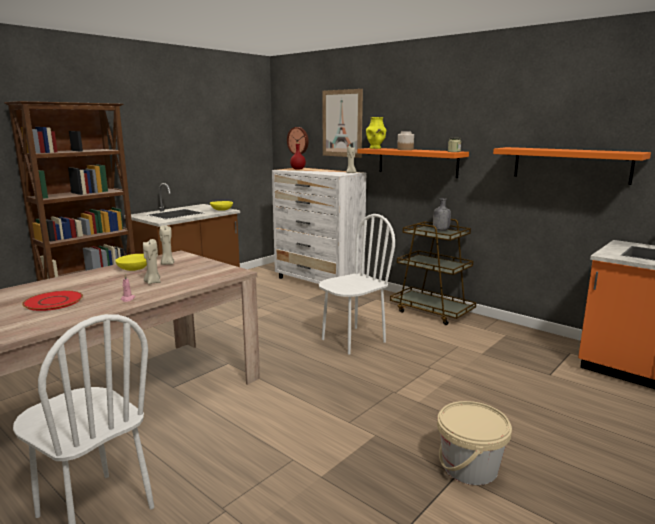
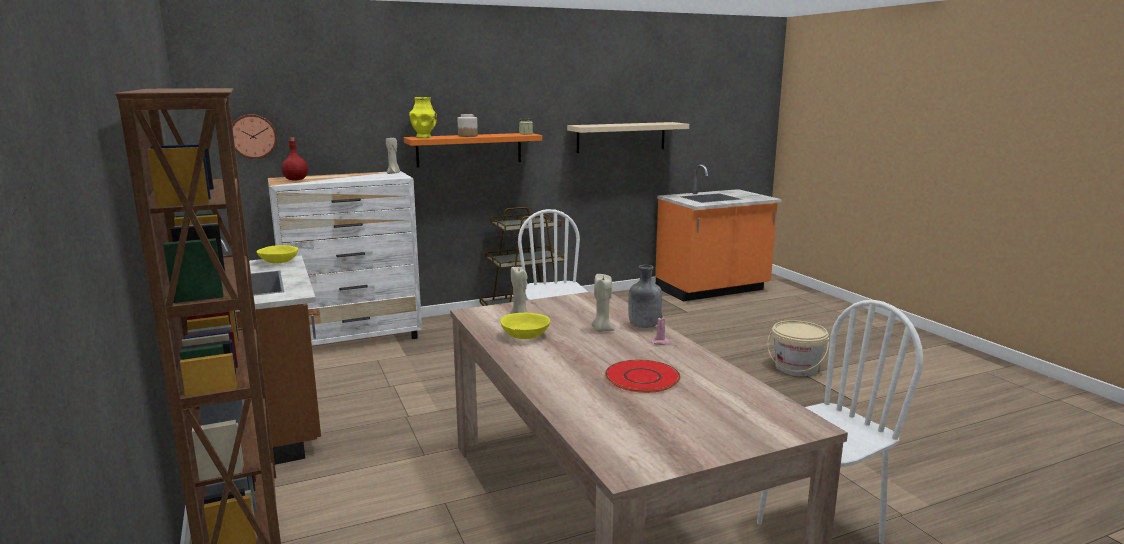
camera: 65 degrees left, 0 degrees up
picture [323,89,363,158] -> none
grey bottle [433,198,451,231] -> grey bottle moved to [628,265,662,328]
orange shelf [493,147,651,185] -> beige shelf [567,122,689,153]

